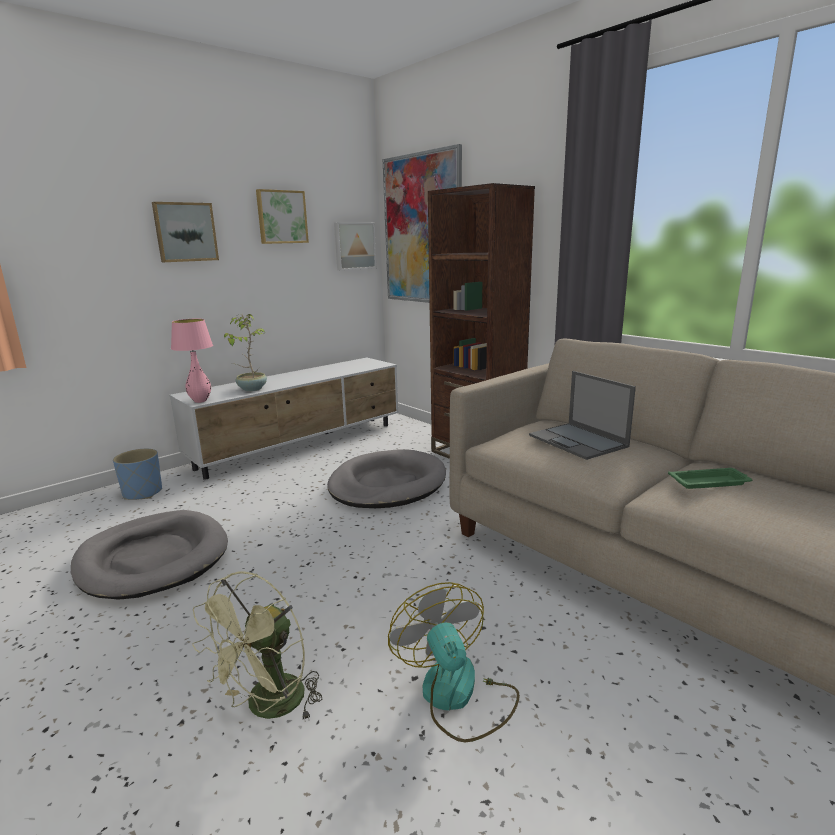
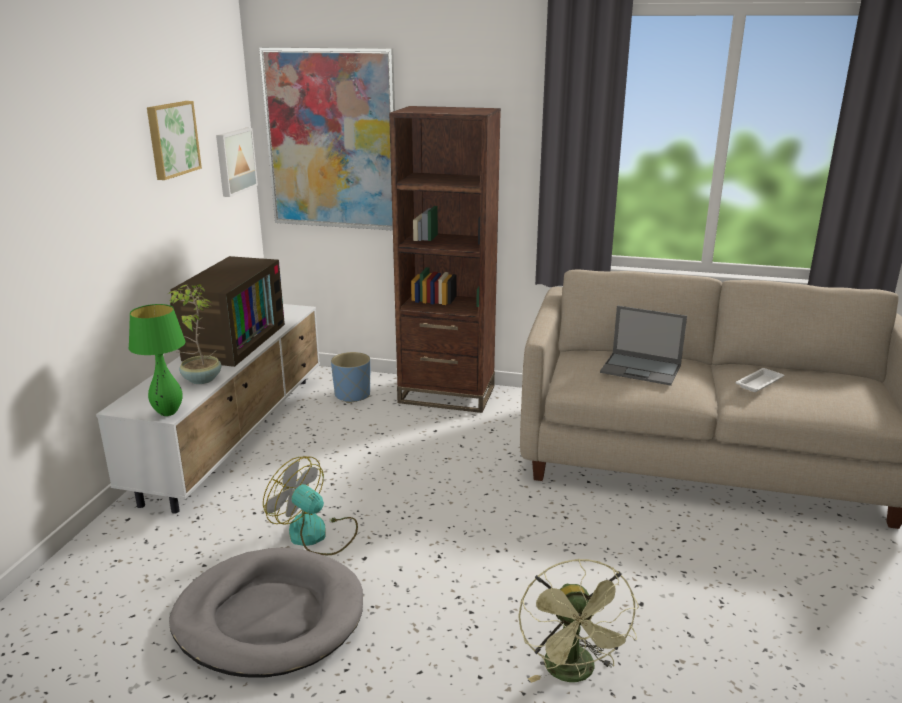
camera: 35 degrees left, 5 degrees up
blue planter [113,449,162,500] -> blue planter moved to [331,352,370,403]
picture [152,202,219,262] -> none
pink table lamp [171,319,213,403] -> green table lamp [128,304,185,416]
grey dog bed [327,449,446,508] -> none
fan [388,582,520,742] -> fan moved to [263,456,358,555]
green tray [668,468,752,489] -> white tray [736,368,784,392]
none -> television [170,256,285,367]

